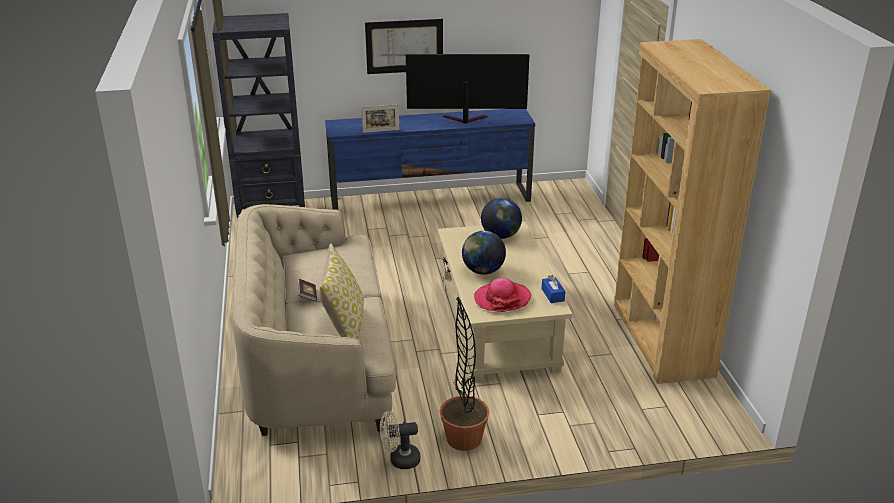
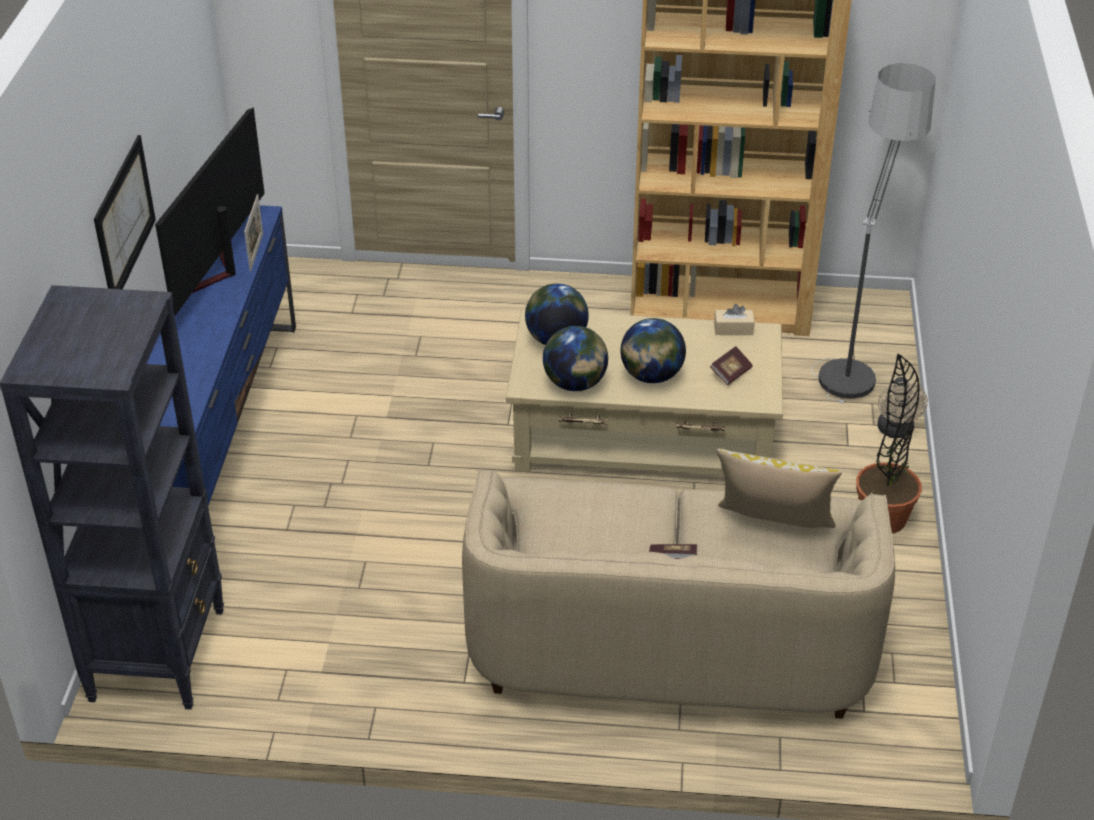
camera: 75 degrees left, 10 degrees up
picture frame [361,104,400,133] -> picture frame moved to [244,194,263,271]
beige fan [380,411,421,469] -> beige fan moved to [877,377,928,438]
hat [474,278,531,312] -> book [710,346,753,385]
blue tissue box [542,275,565,303] -> beige tissue box [714,304,755,335]
none -> globe [543,326,608,391]
none -> floor lamp [811,63,936,403]

